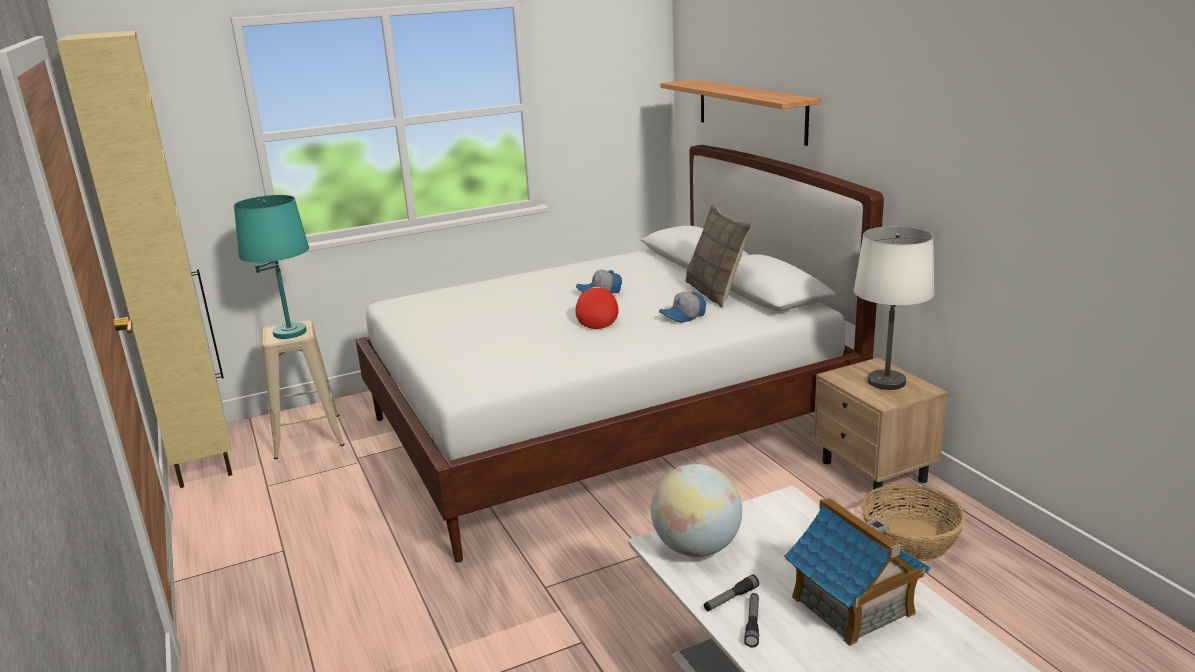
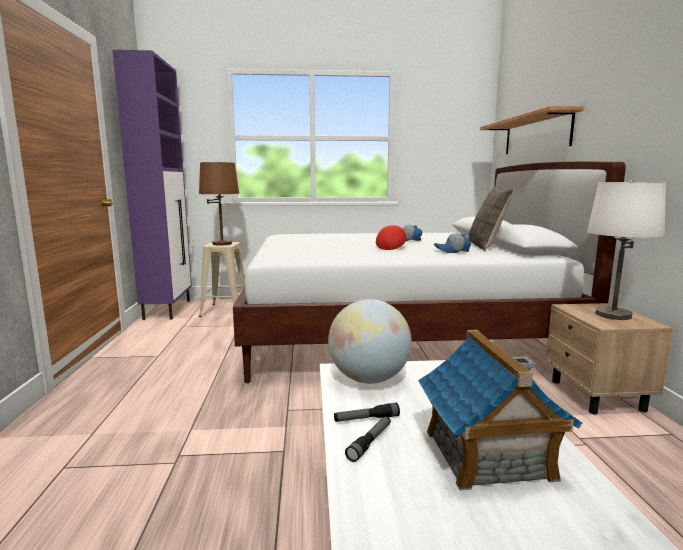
camera: 20 degrees right, 10 degrees down
beige cabinet [57,30,232,488] -> purple cabinet [112,50,192,320]
turquoise table lamp [234,195,309,339] -> brown table lamp [199,162,239,245]
basket [862,484,966,561] -> none

